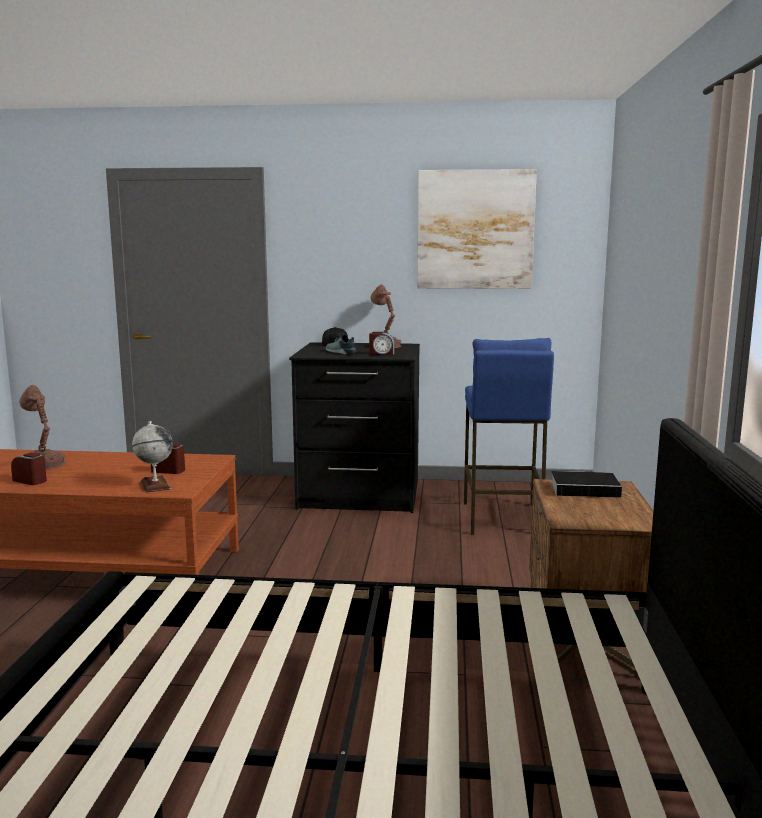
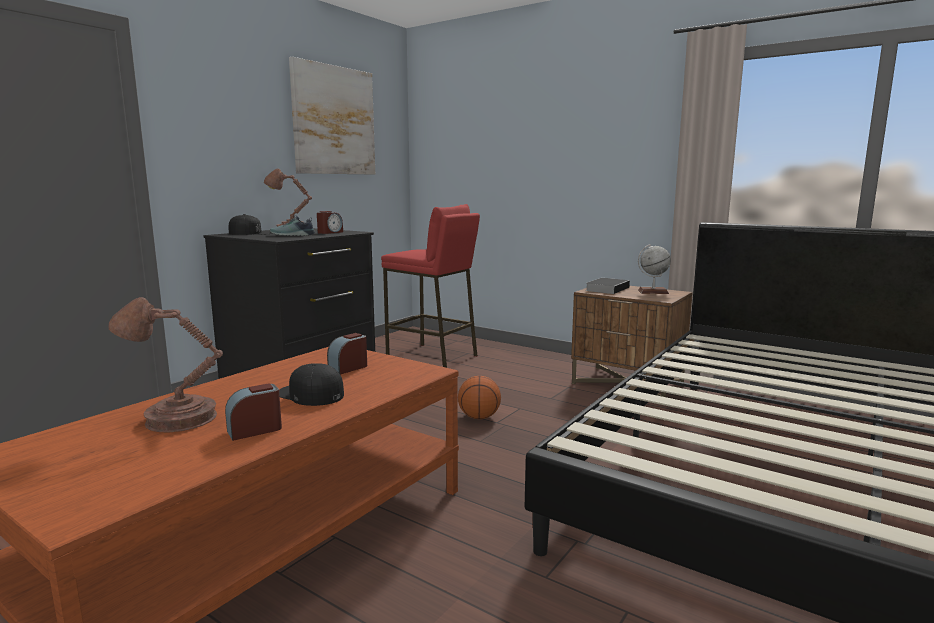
camera: 60 degrees left, 0 degrees up
globe [132,421,173,492] -> globe moved to [638,244,671,294]
blue stool [464,338,554,535] -> red stool [381,204,480,368]
none -> black cap [279,363,344,406]
none -> basketball [458,376,501,419]

